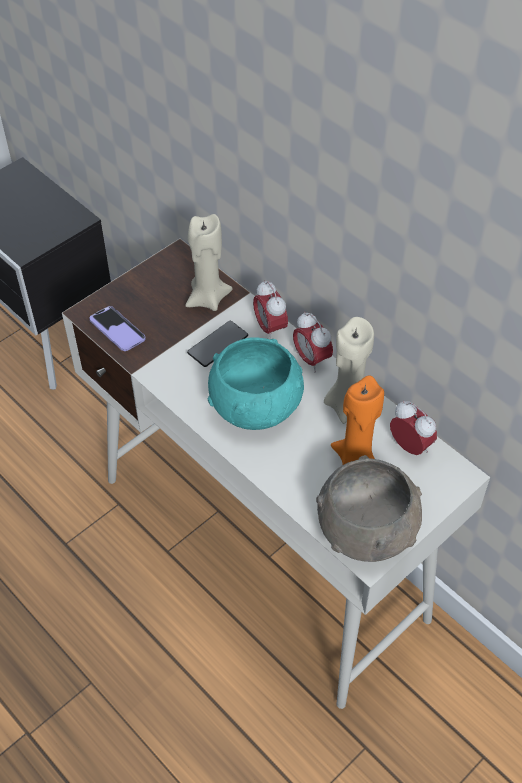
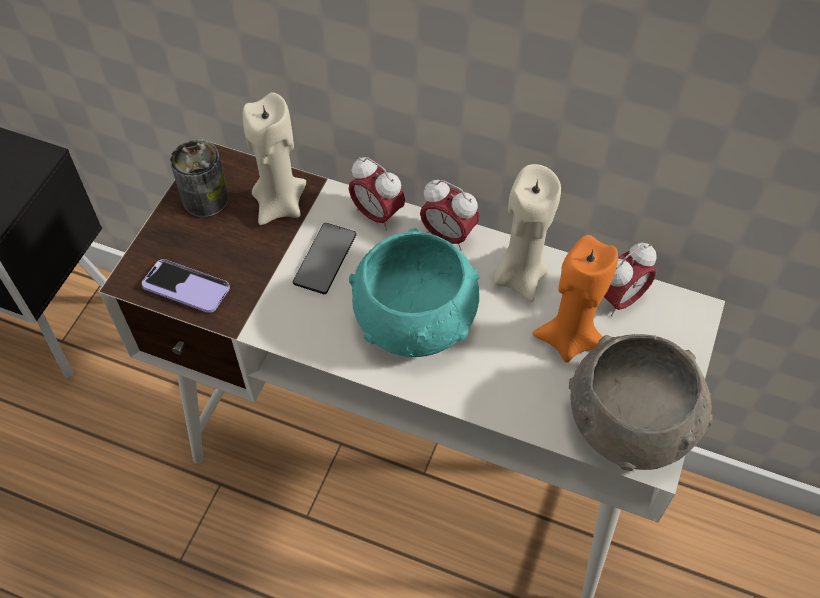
camera: 25 degrees left, 5 degrees up
alarm clock [390,401,437,455] -> alarm clock turned 120 degrees clockwise [604,243,657,316]
none -> can [170,140,229,217]

